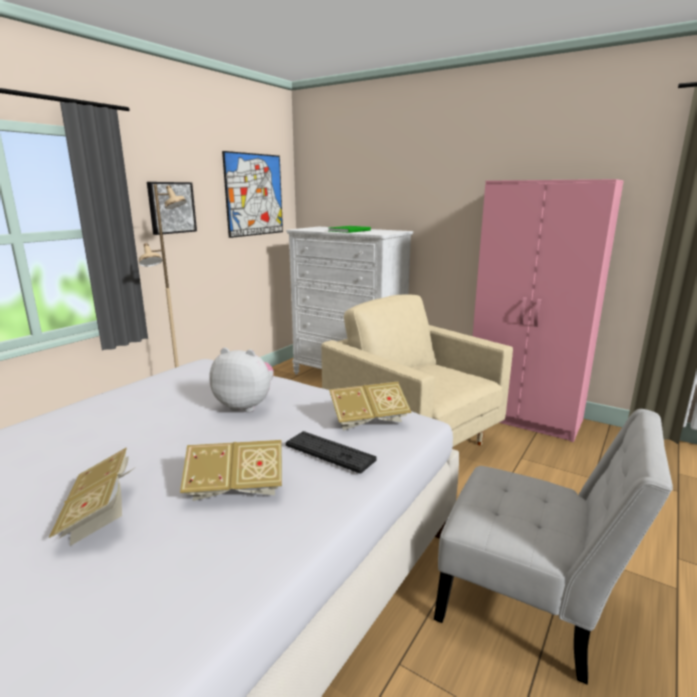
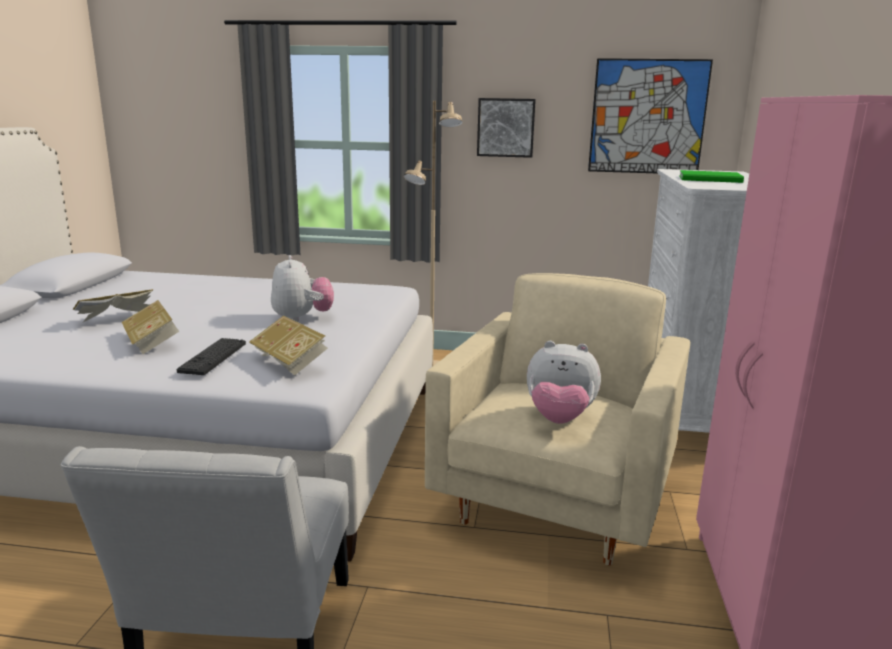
camera: 65 degrees right, 0 degrees up
none -> plush toy [527,341,601,424]

